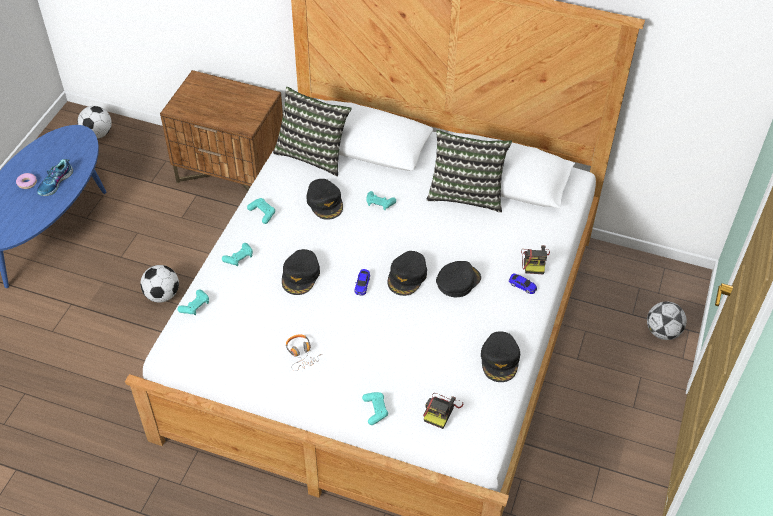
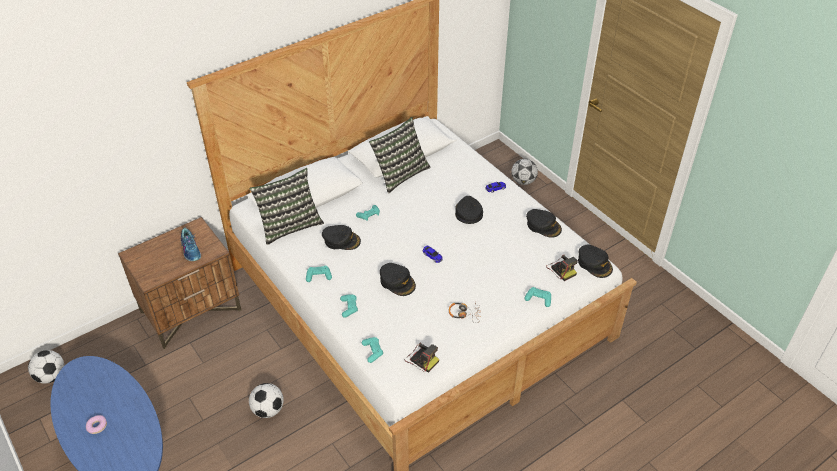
camera: 55 degrees left, 5 degrees down
shoe [37,159,73,196] -> shoe moved to [181,228,201,261]
black cap [388,251,427,296] -> black cap moved to [578,245,613,278]
camera [521,245,550,275] -> camera moved to [405,342,439,373]

